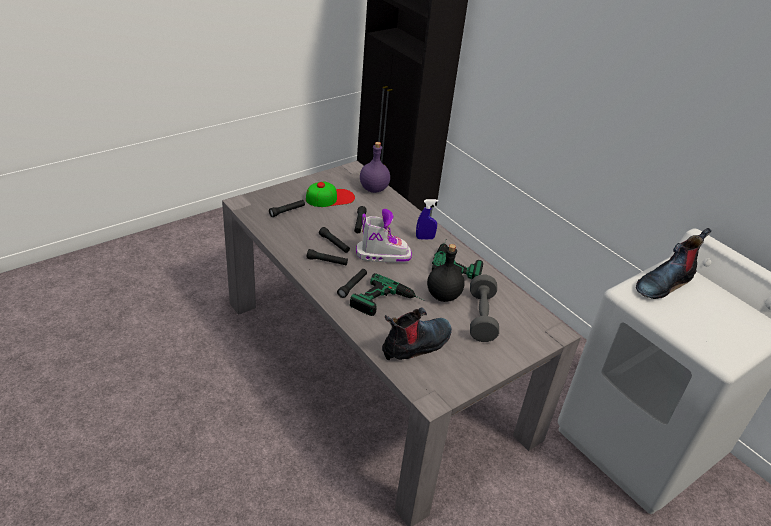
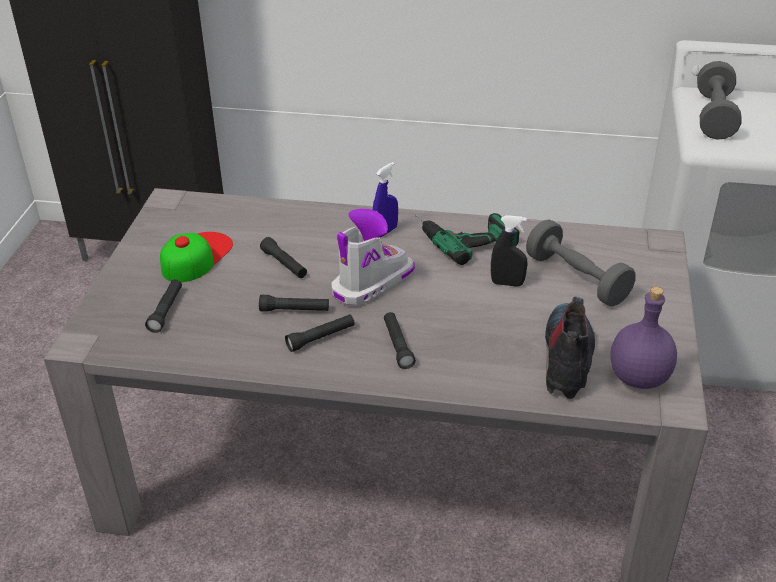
camera: 40 degrees left, 0 degrees up
power drill [350,273,425,316] -> none
purple bottle [360,142,390,193] -> purple bottle moved to [610,287,677,389]
black bottle [427,244,465,302] -> black spray bottle [491,215,527,287]
boot [636,228,712,299] -> grey dumbbell [697,61,741,140]

